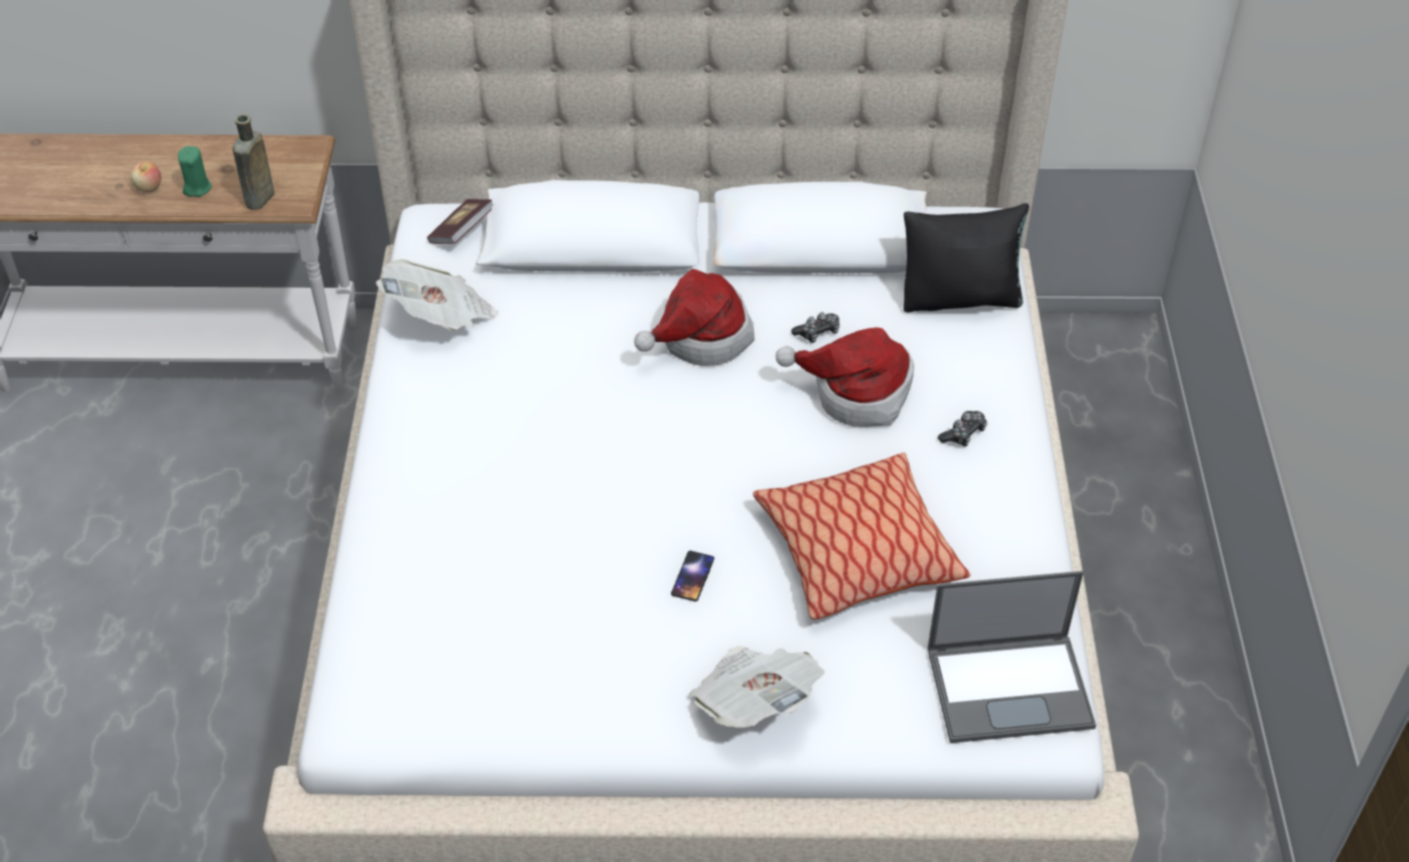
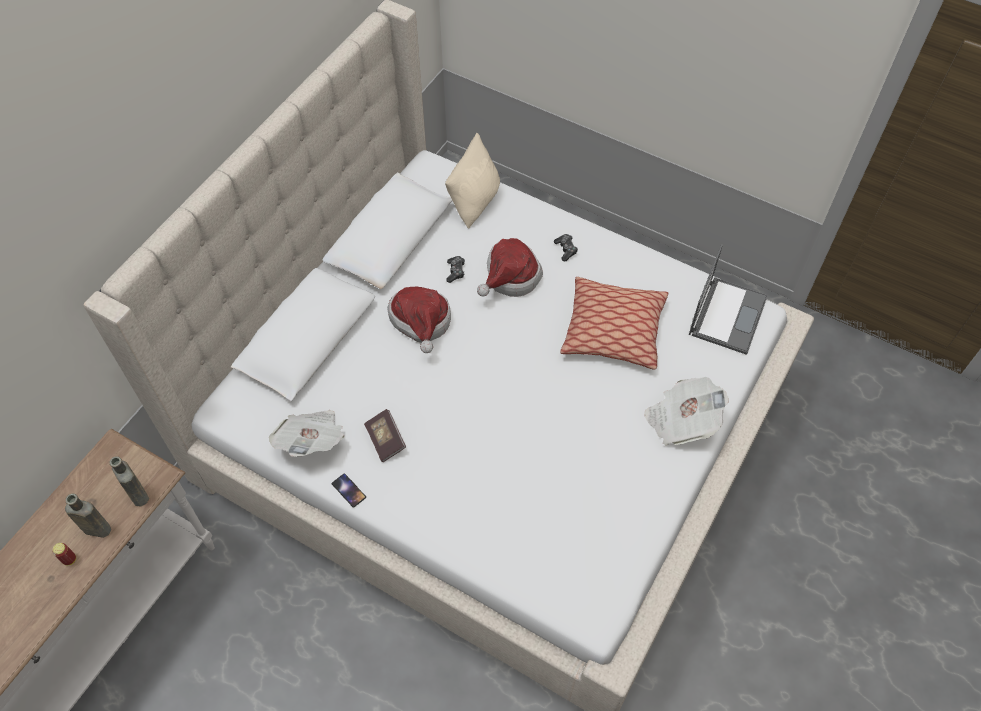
camera: 60 degrees left, 10 degrees up
apple [131,161,161,192] -> can [52,543,76,565]
green candle [178,146,212,197] -> brown bottle [65,494,111,538]
book [427,199,493,244] -> book moved to [364,409,406,462]
phone [671,551,714,602] -> phone moved to [332,473,366,508]
black pillow [903,203,1029,312] -> beige pillow [445,133,500,229]

